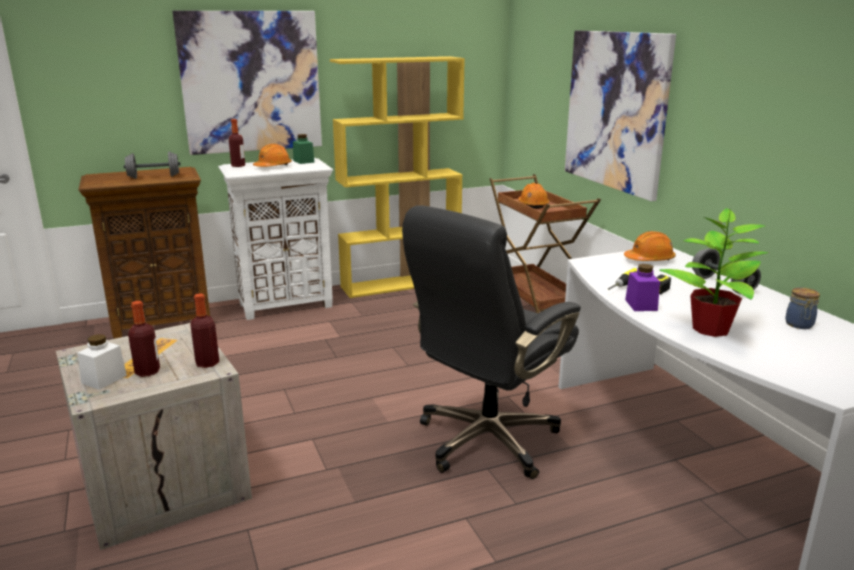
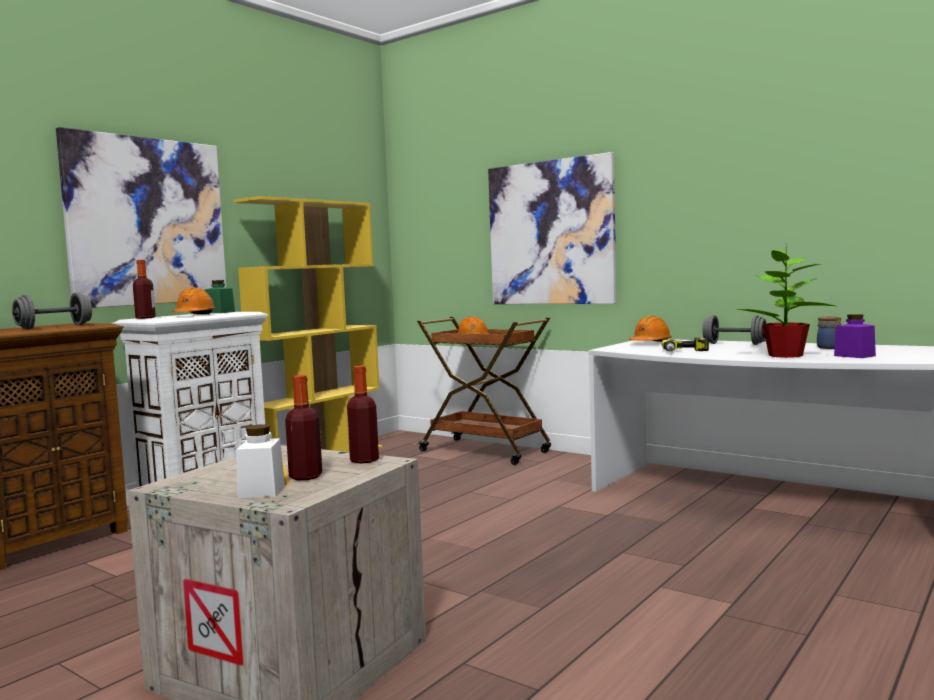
camera: 30 degrees left, 15 degrees down
black office chair [402,205,581,479] -> none
purple jar [625,264,660,311] -> purple jar moved to [834,314,876,358]

